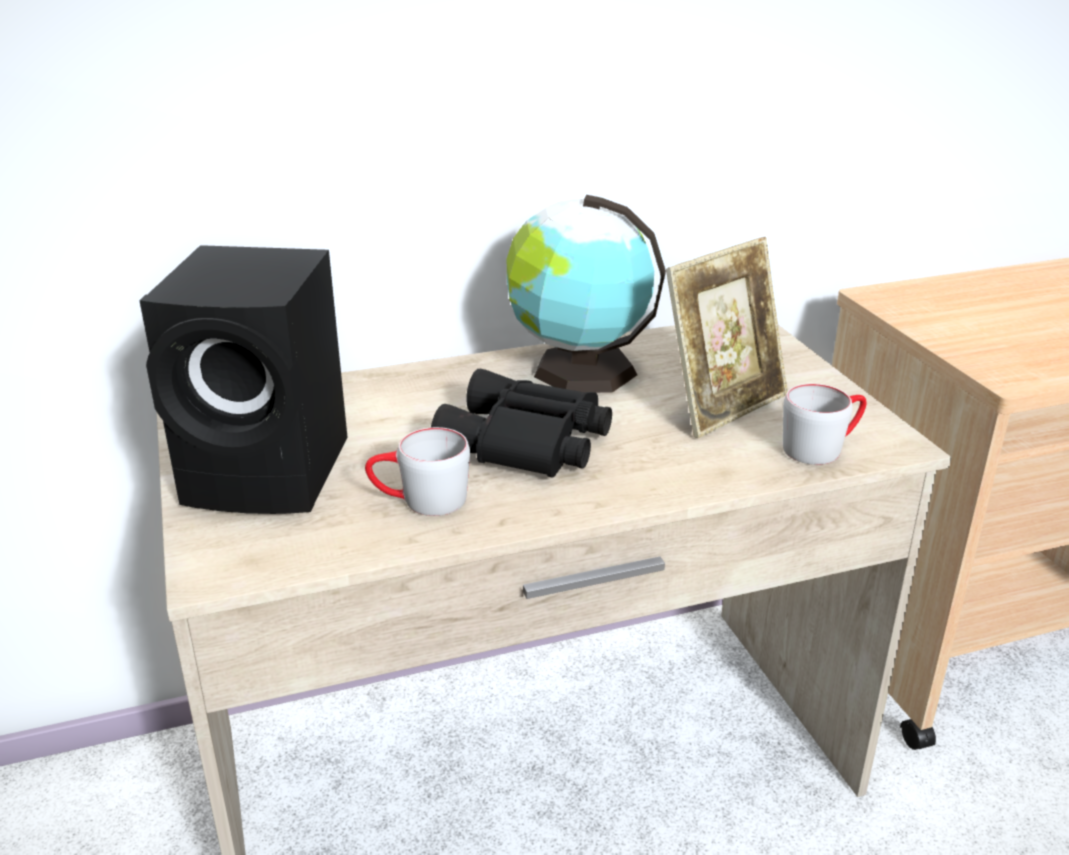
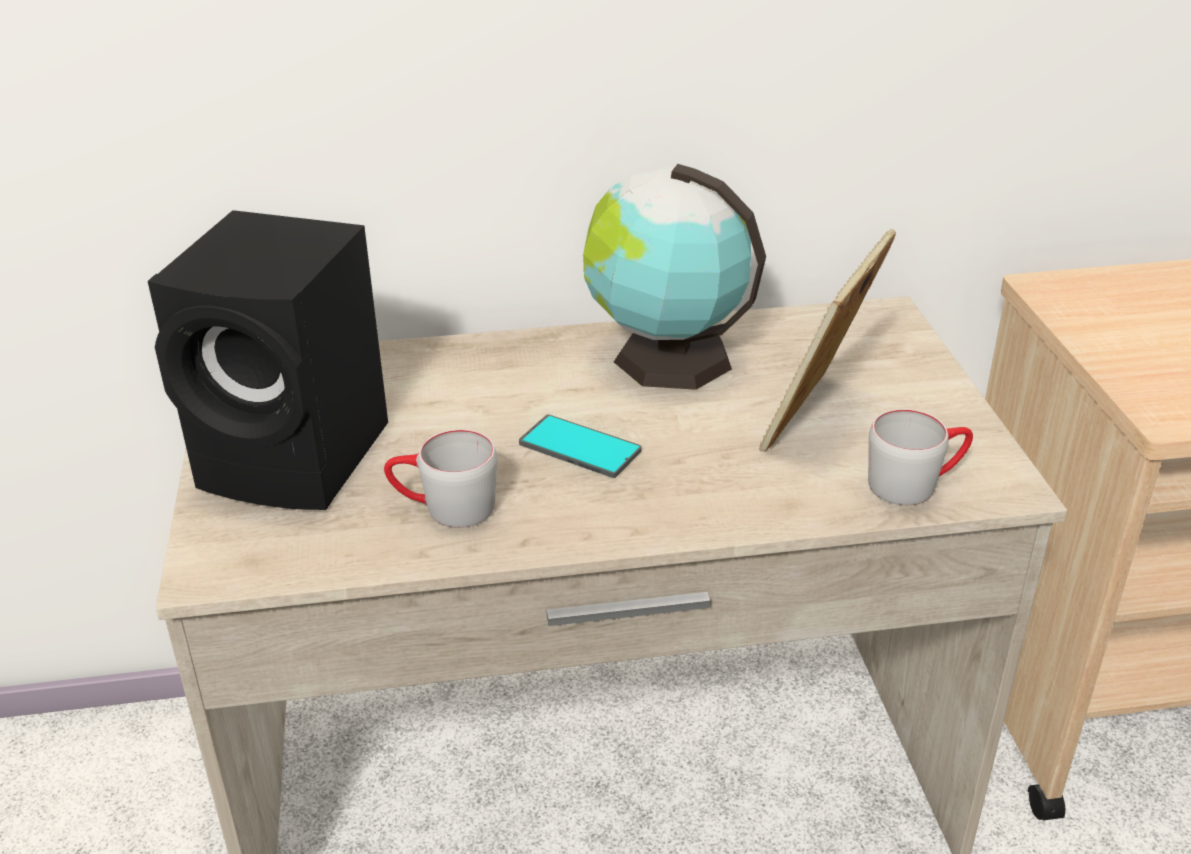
camera: 10 degrees right, 5 degrees up
black binoculars [431,369,612,478] -> phone [519,414,642,478]
picture frame [666,237,788,438] -> picture frame turned 150 degrees clockwise [759,228,896,452]

